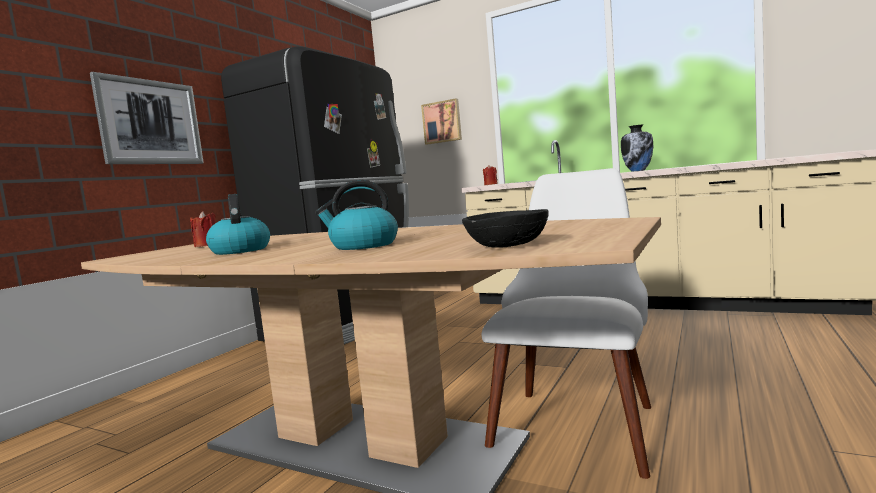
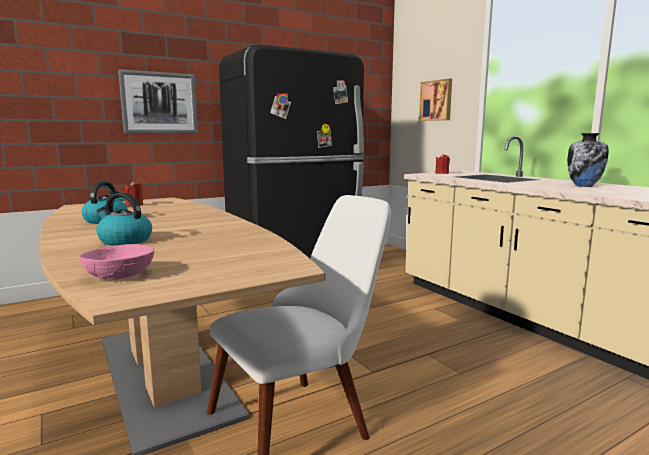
camera: 30 degrees right, 5 degrees up
black bowl [462,209,549,248] -> pink bowl [79,244,154,280]

